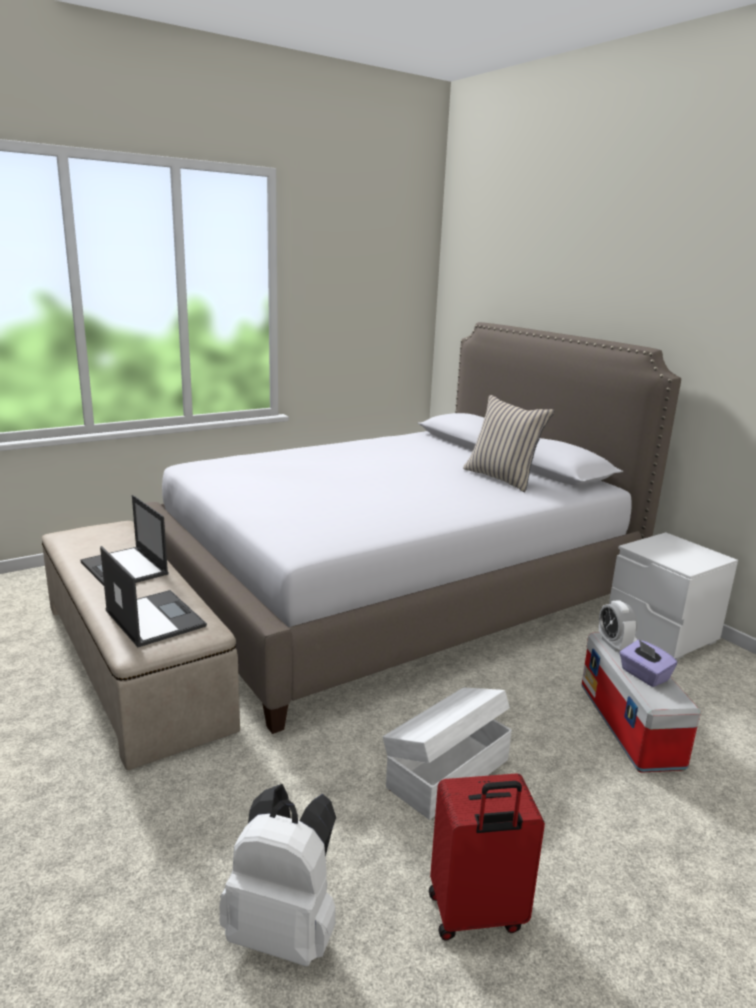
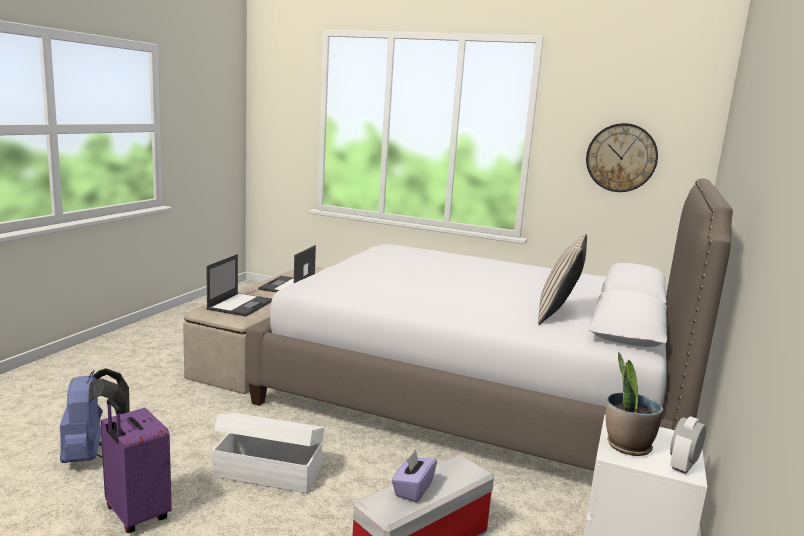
camera: 55 degrees right, 5 degrees down
white backpack [219,784,336,966] -> blue backpack [60,368,130,463]
red suitcase [429,773,545,941] -> purple suitcase [100,398,172,533]
alarm clock [599,600,637,652] -> alarm clock moved to [670,416,706,474]
none -> wall clock [586,123,658,192]
none -> potted plant [606,352,663,456]

